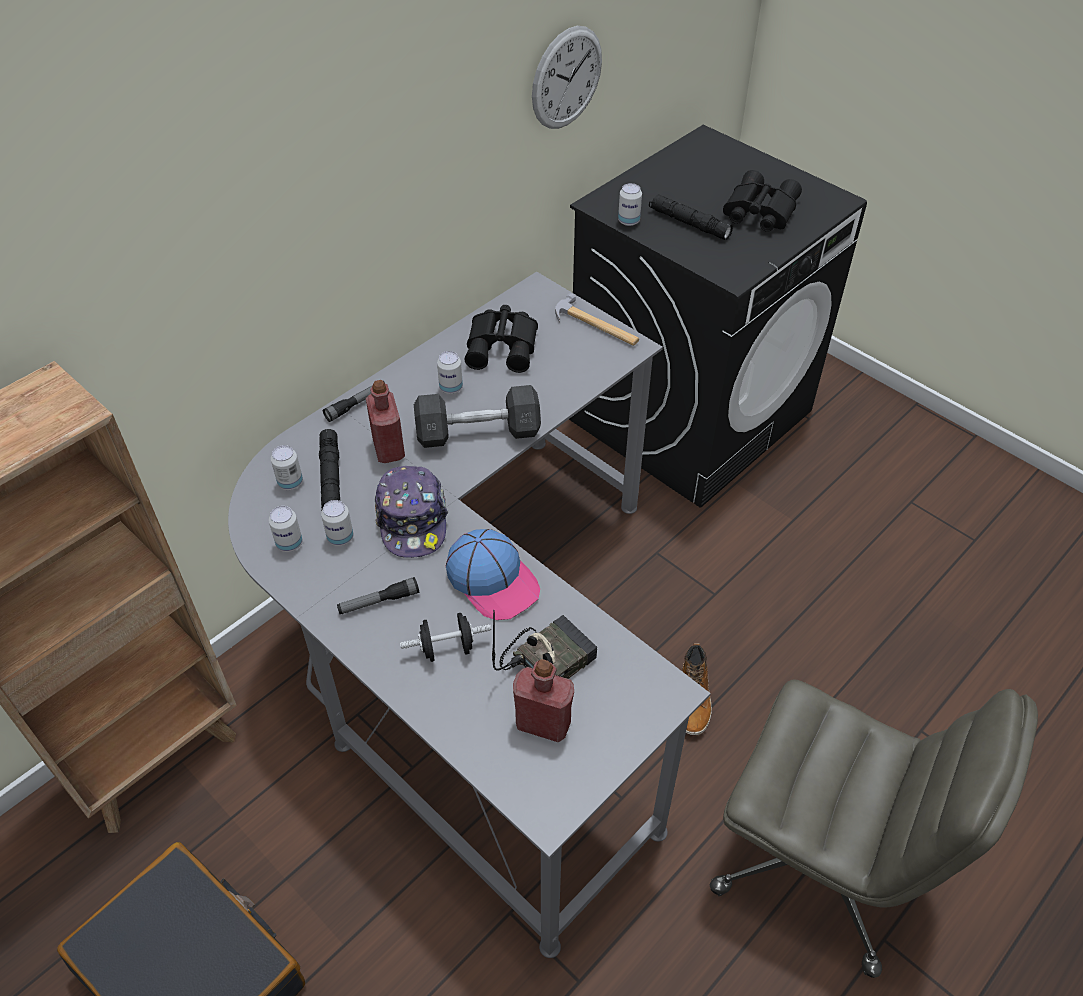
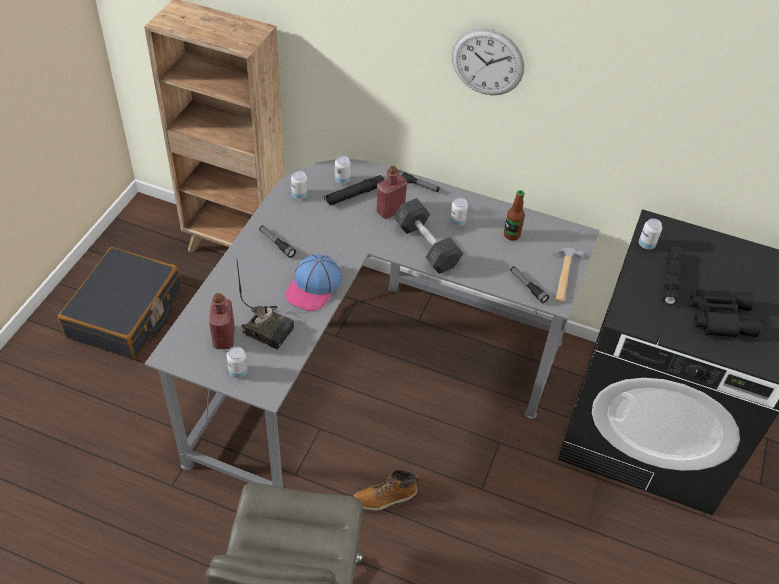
camera: 65 degrees right, 0 degrees up
can [321,500,353,546] -> can moved to [227,346,248,378]
cap [375,466,448,558] -> none
black dumbbell [400,613,491,662] -> none
black binoculars [465,305,538,373] -> bottle [504,190,525,241]
wall clock [532,26,602,129] -> wall clock moved to [452,28,524,95]
none -> flashlight [510,266,549,303]

